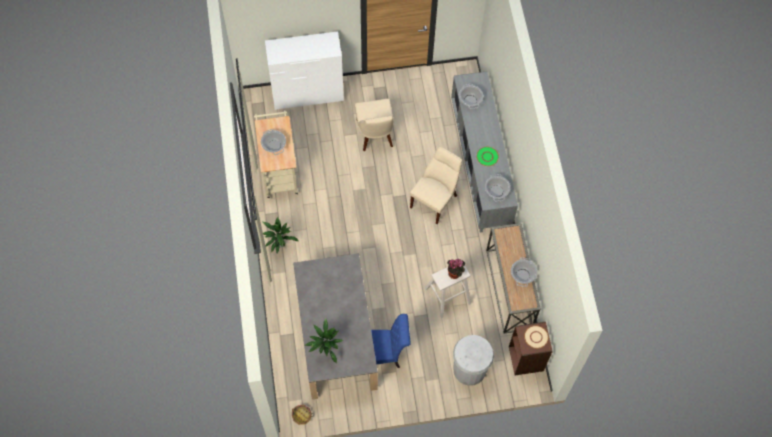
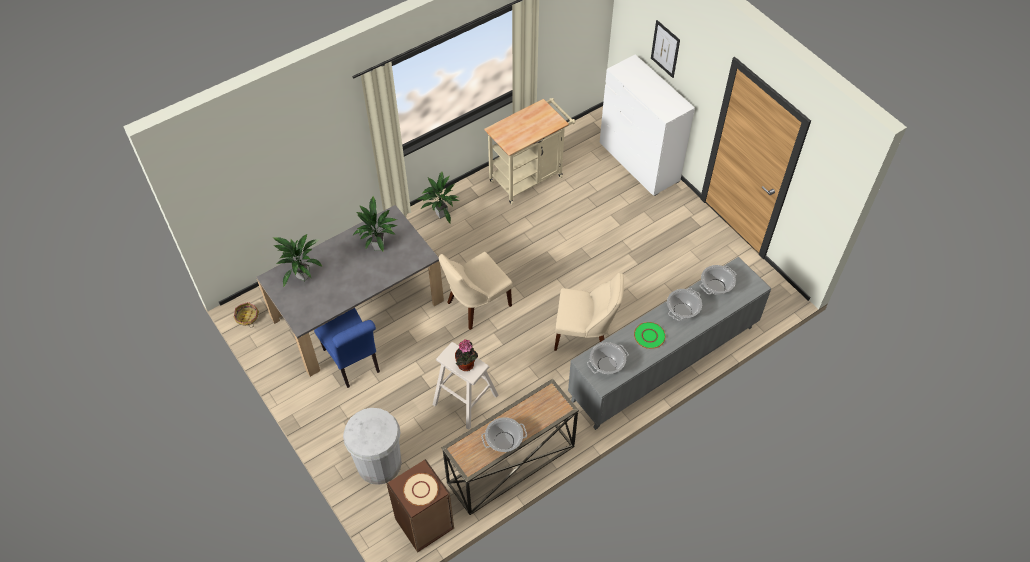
camera: 65 degrees right, 10 degrees down
cooking pot [261,129,286,155] -> cooking pot moved to [667,288,702,321]
beige chair [355,99,394,151] -> beige chair moved to [439,252,512,330]
none -> potted plant [353,196,397,251]
none -> picture [651,20,680,78]

